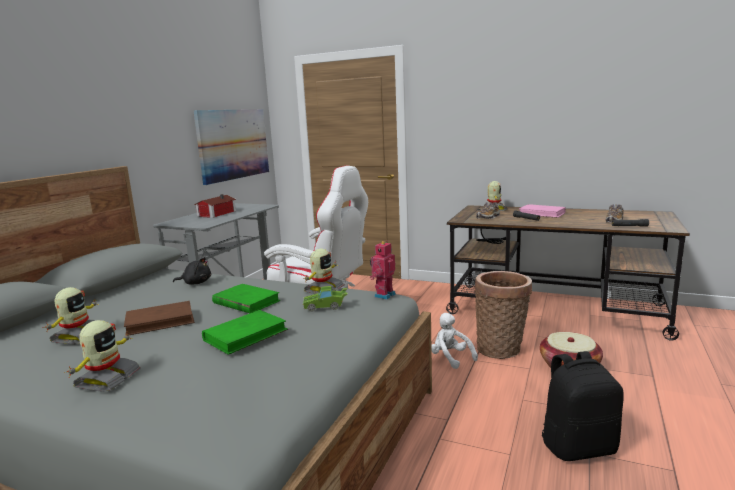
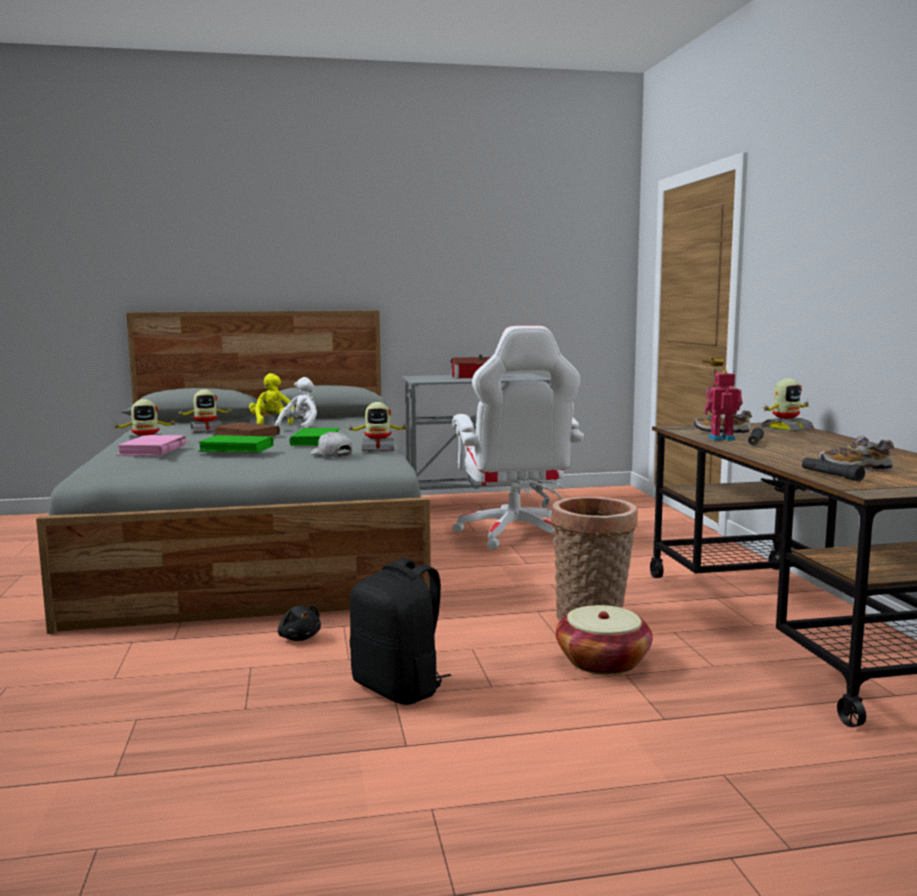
camera: 55 degrees right, 5 degrees down
black plush toy [173,257,211,285] -> black plush toy moved to [278,605,321,641]
picture [193,109,269,185] -> none
green toy car [303,286,348,312] -> white cap [310,431,352,457]
toy robot [370,241,396,300] -> toy robot moved to [704,370,743,441]
white plush toy [431,313,478,369] -> white plush toy moved to [275,377,317,429]
pink book [519,204,566,218] -> pink book moved to [116,435,186,456]
none -> yellow plush toy [249,373,295,425]

